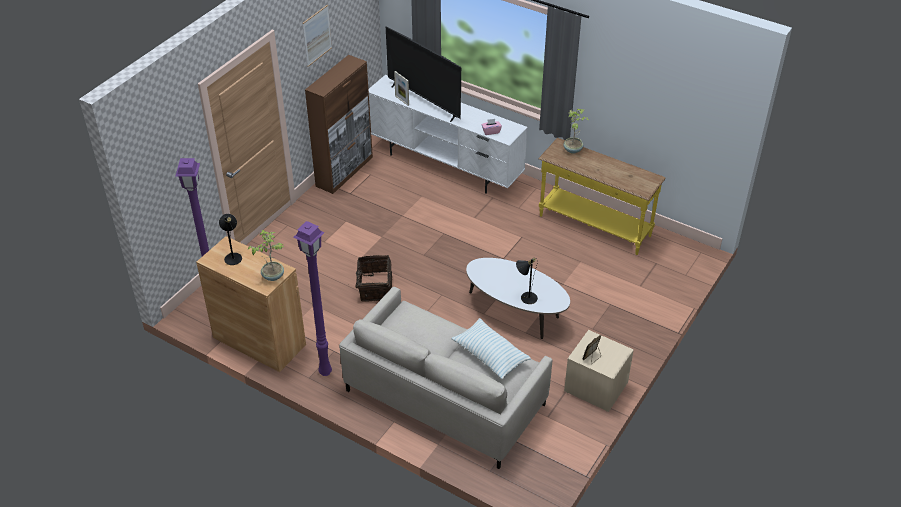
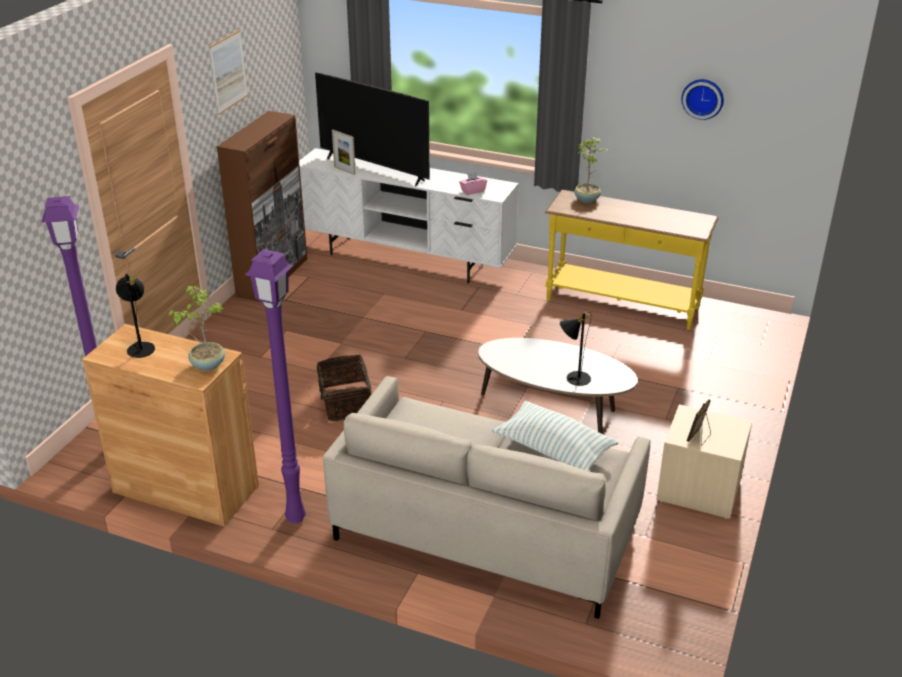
camera: 10 degrees left, 10 degrees down
none -> wall clock [682,79,724,120]

